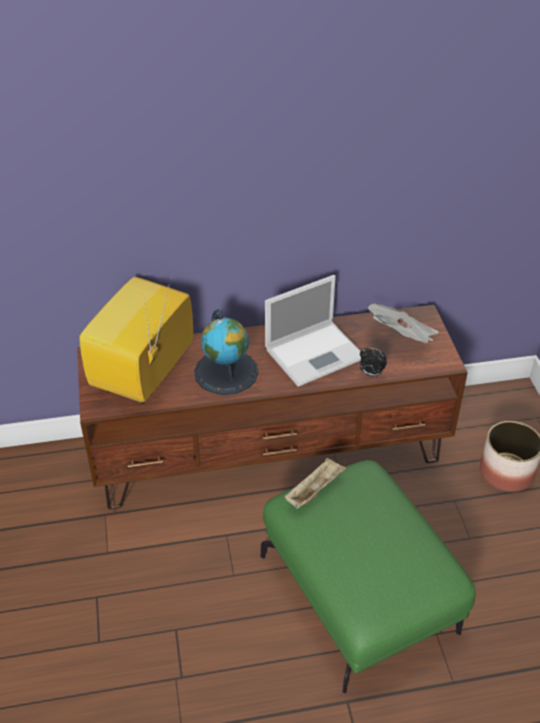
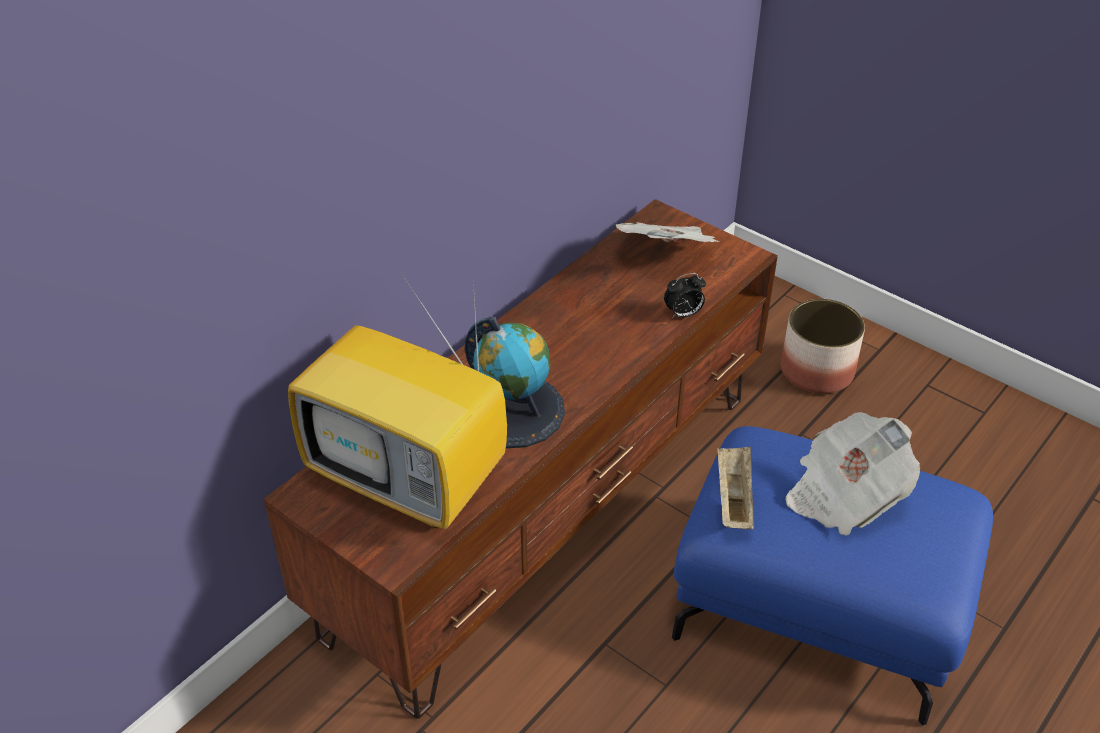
camera: 40 degrees left, 0 degrees up
television [79,277,193,404] -> television turned 45 degrees counterclockwise [288,282,507,529]
green ottoman [261,460,476,694] -> blue ottoman [672,426,993,726]
laptop [265,275,361,387] -> none
none -> newspaper [785,412,920,536]

